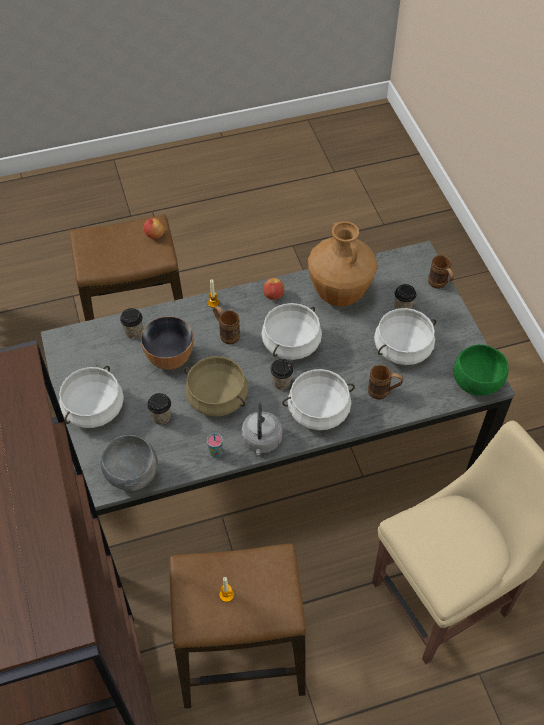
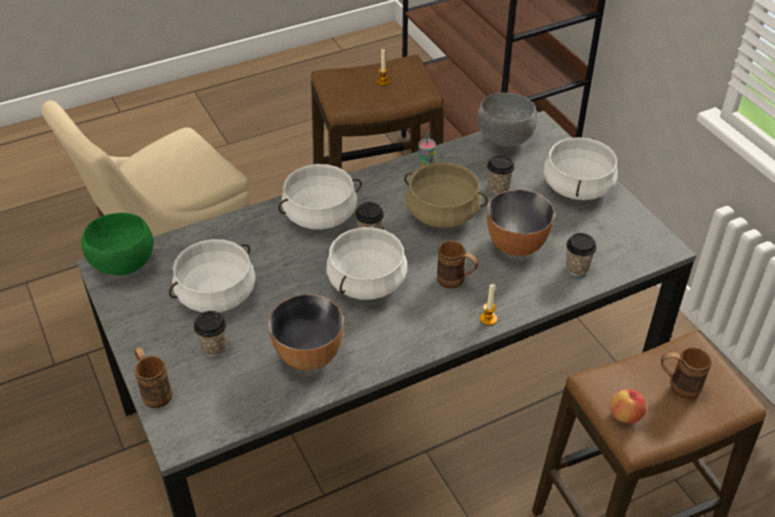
camera: 170 degrees right, 10 degrees down
grey kettle [241,403,282,455] -> none
apple [263,278,284,300] -> none
brown vase [308,221,377,306] -> bowl [268,294,344,370]
brown mug [368,365,403,400] -> brown mug moved to [661,347,712,399]

